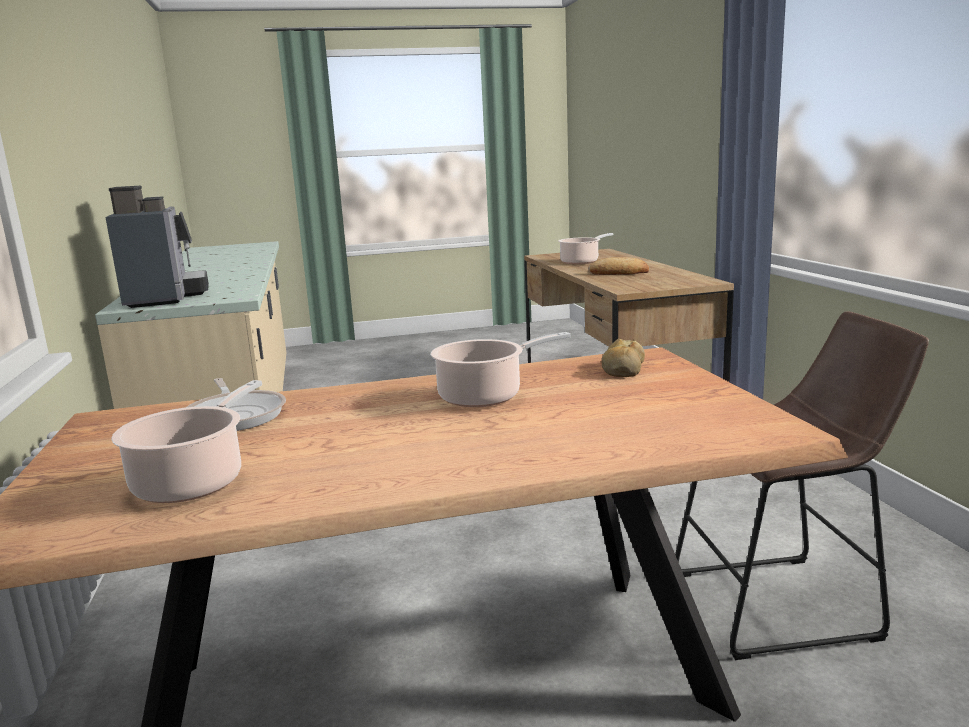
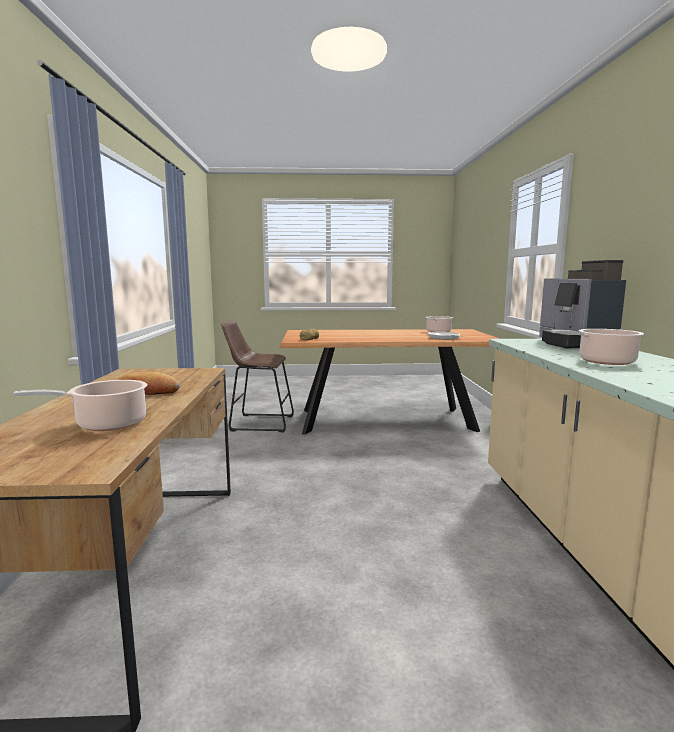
camera: 170 degrees left, 5 degrees down
cooking pot [431,332,571,407] -> cooking pot moved to [552,329,644,365]

